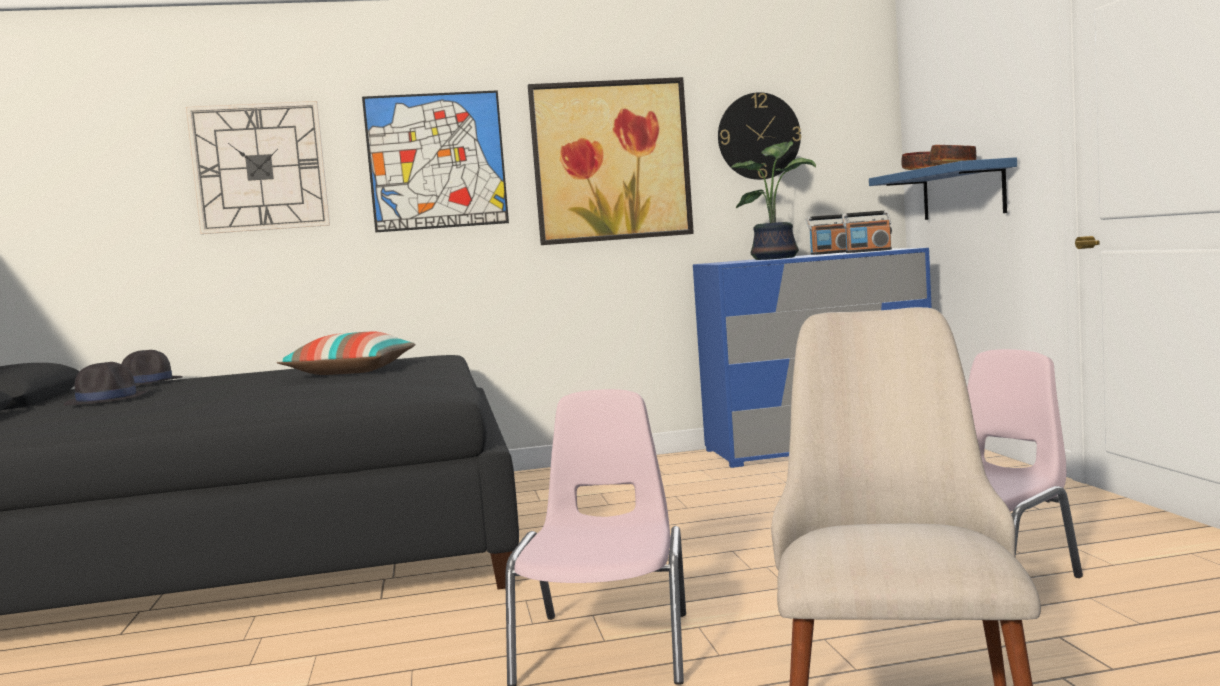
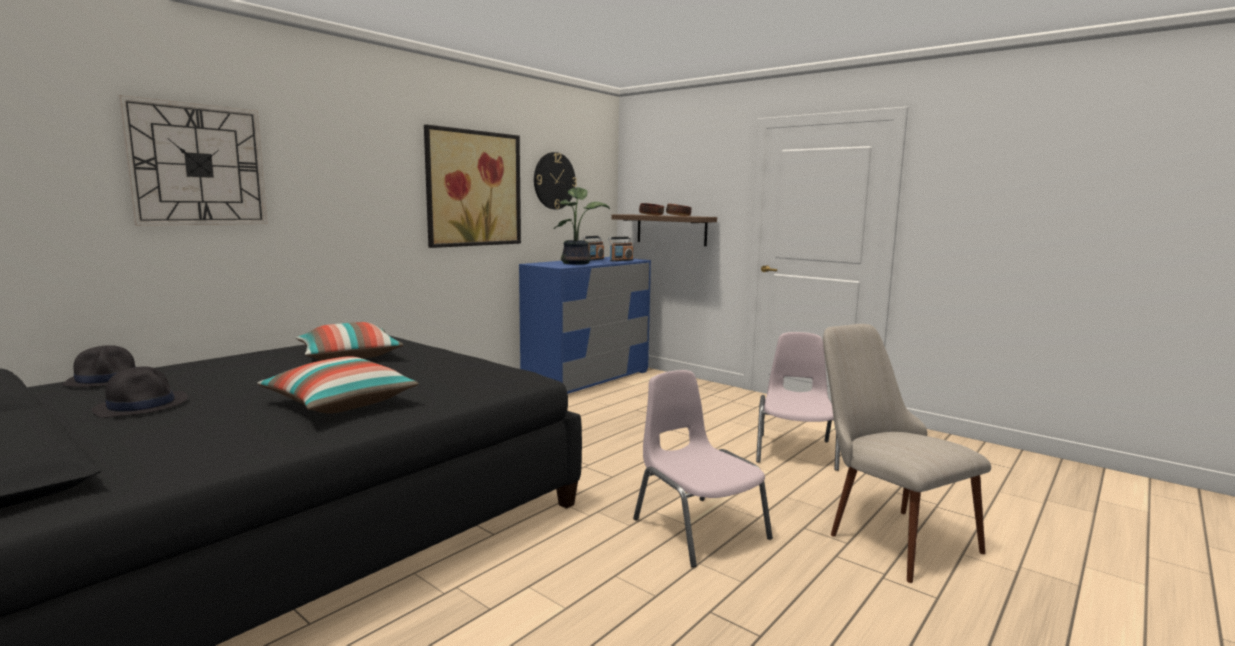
camera: 40 degrees left, 5 degrees up
picture [362,90,509,232] -> none
blue shelf [869,157,1017,220] -> brown shelf [611,215,717,246]
none -> pillow [257,356,419,414]

